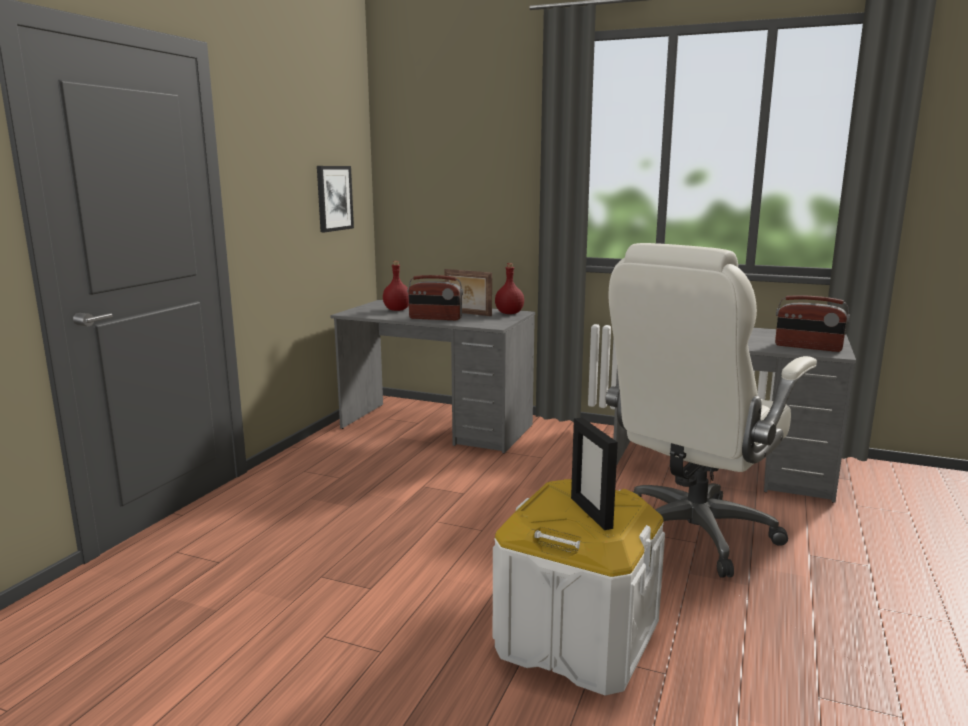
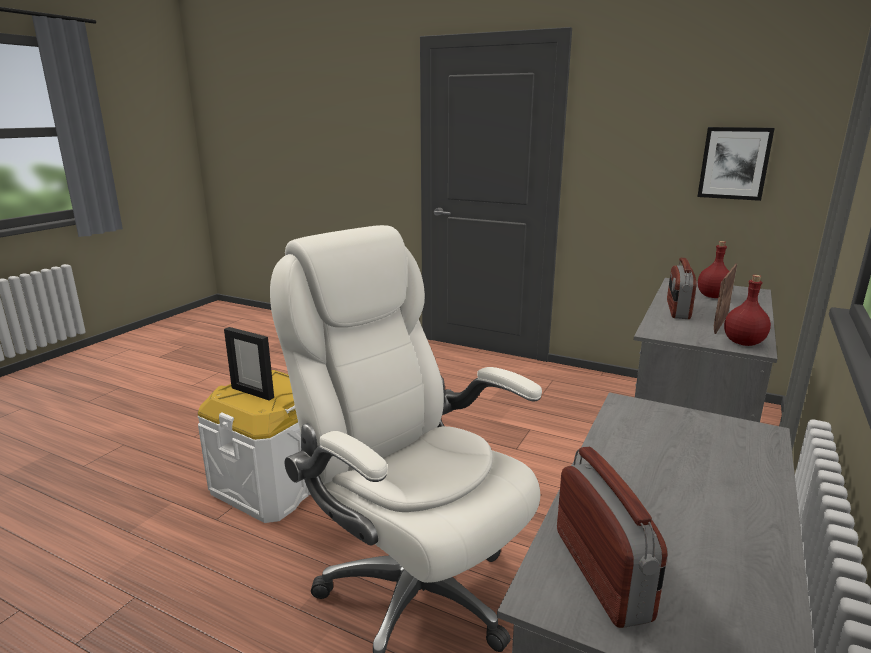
camera: 95 degrees right, 5 degrees up
picture frame [571,418,618,530] -> picture frame turned 135 degrees counterclockwise [224,327,274,400]
radio [775,295,850,352] -> radio turned 135 degrees clockwise [557,447,667,628]

